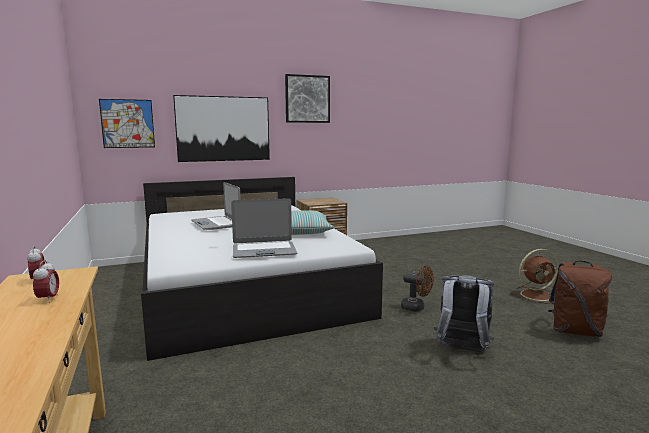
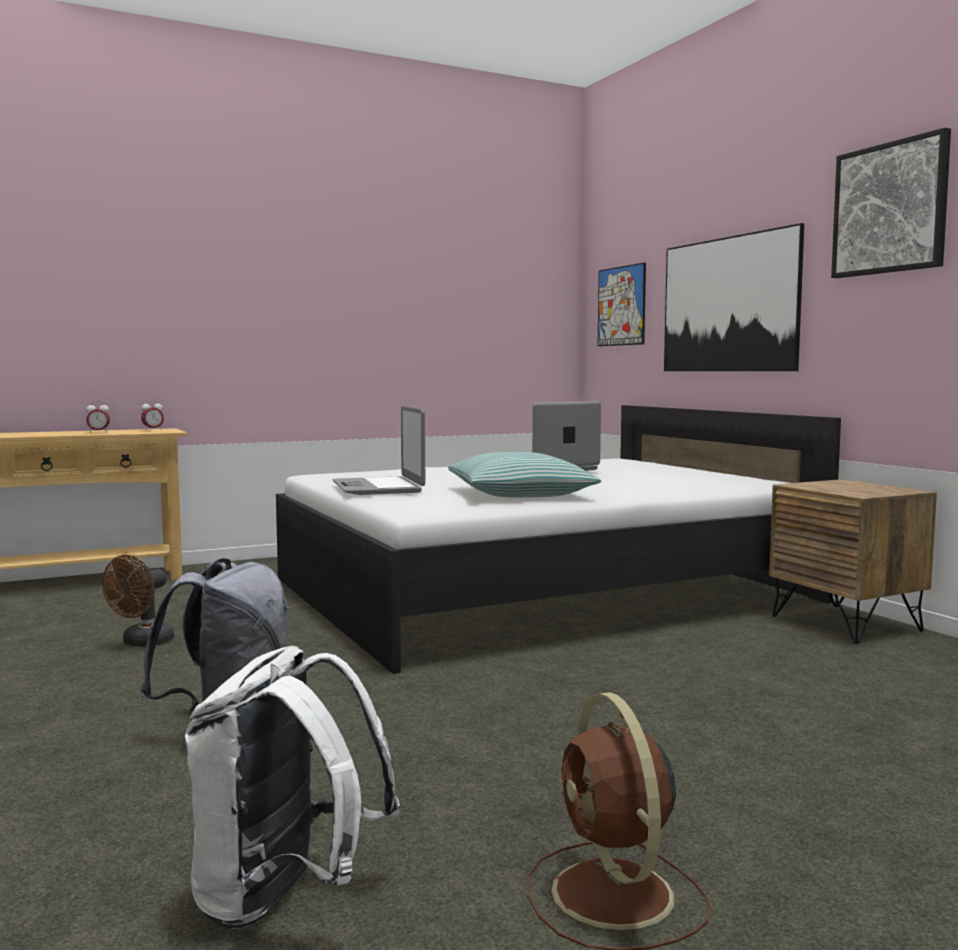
camera: 85 degrees right, 5 degrees down
brown fan [401,266,434,312] -> brown fan moved to [102,555,174,647]
brown backpack [548,261,612,337] -> white backpack [185,646,400,929]

